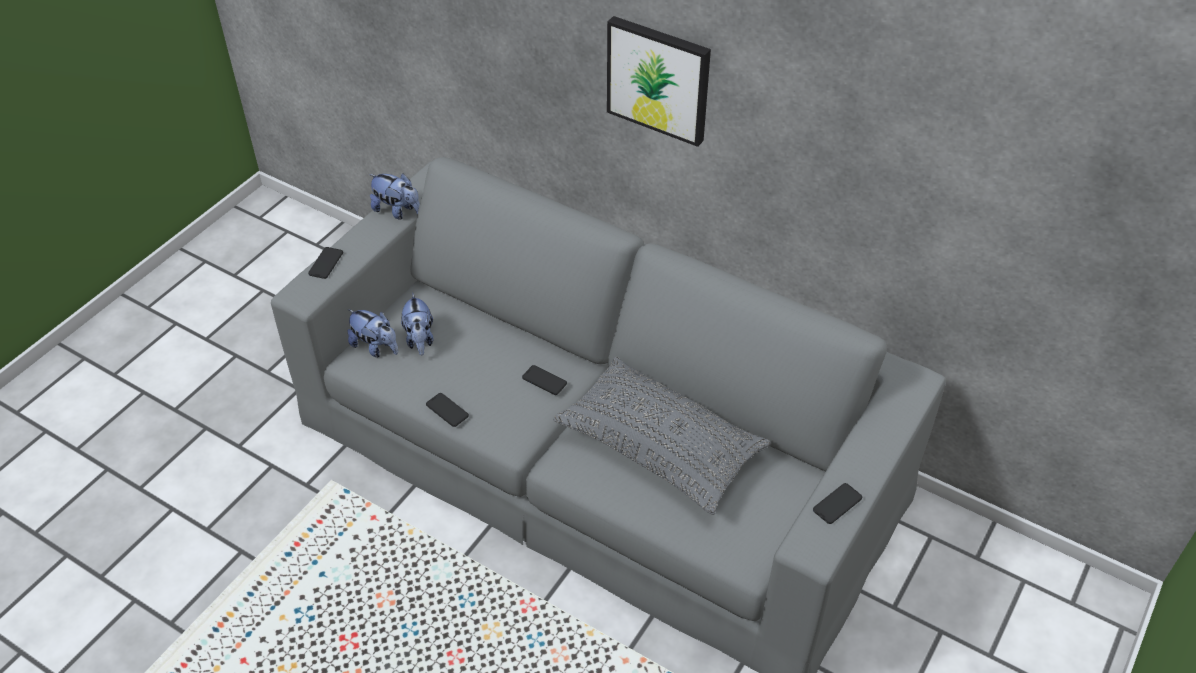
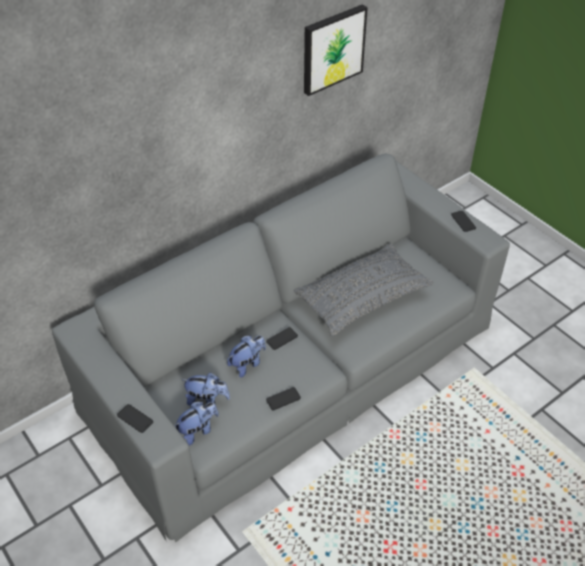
camera: 70 degrees left, 0 degrees up
plush toy [369,173,420,220] -> plush toy moved to [227,335,266,378]
picture [607,16,711,147] -> picture moved to [304,4,368,96]

